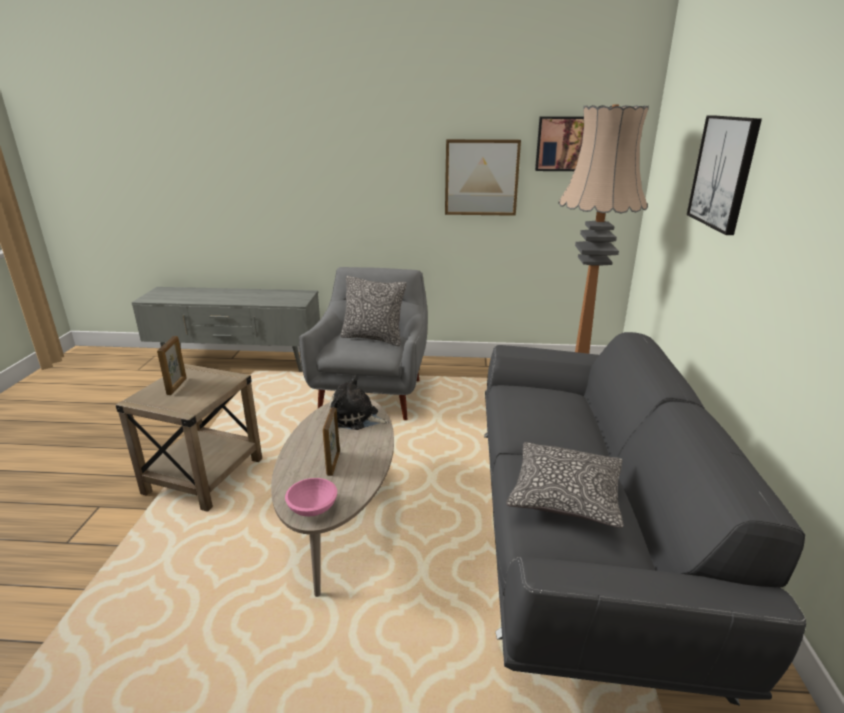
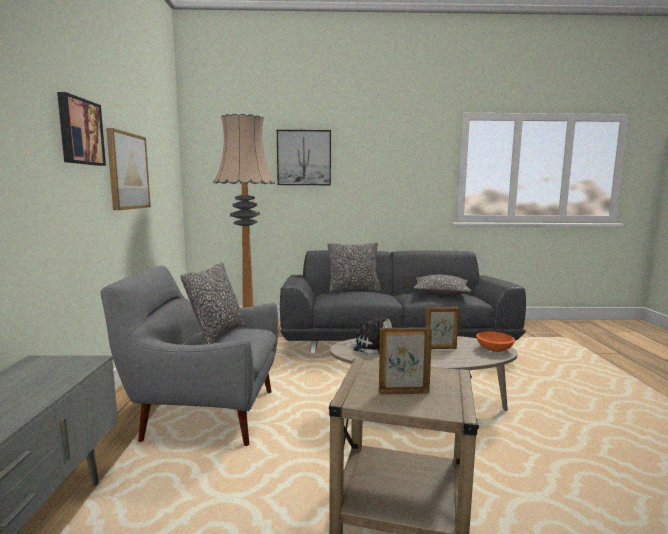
camera: 95 degrees left, 15 degrees down
pink bowl [285,478,337,516] -> orange bowl [476,331,515,352]
plush toy [329,375,390,430] -> plush toy turned 90 degrees counterclockwise [340,314,392,354]
picture [535,116,584,171] -> picture moved to [57,92,106,166]
none -> pillow [327,242,381,293]

